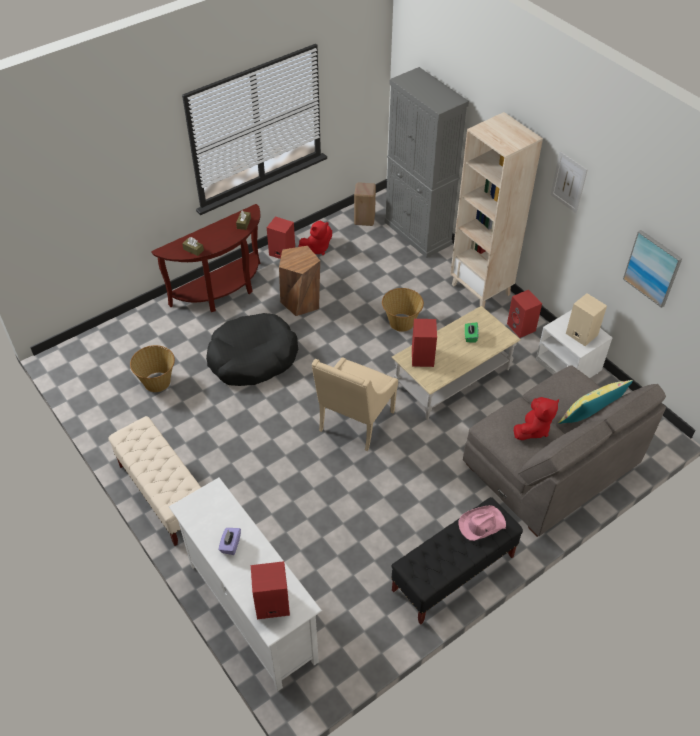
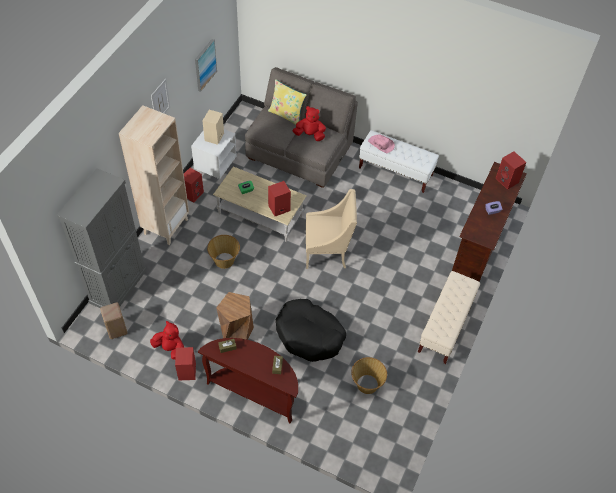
camera: 120 degrees left, 5 degrees up
white tv stand [169,477,322,691] -> brown tv stand [452,162,527,282]
black bench [391,497,523,625] -> white bench [359,130,439,193]

